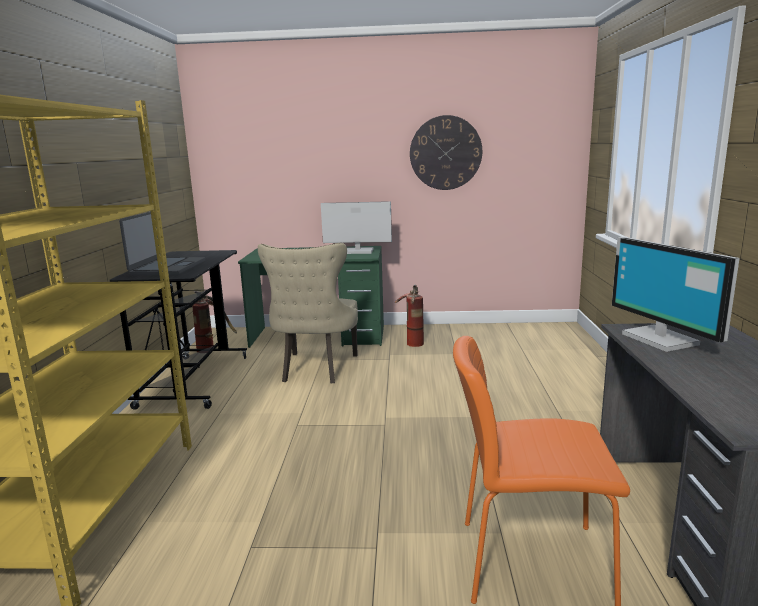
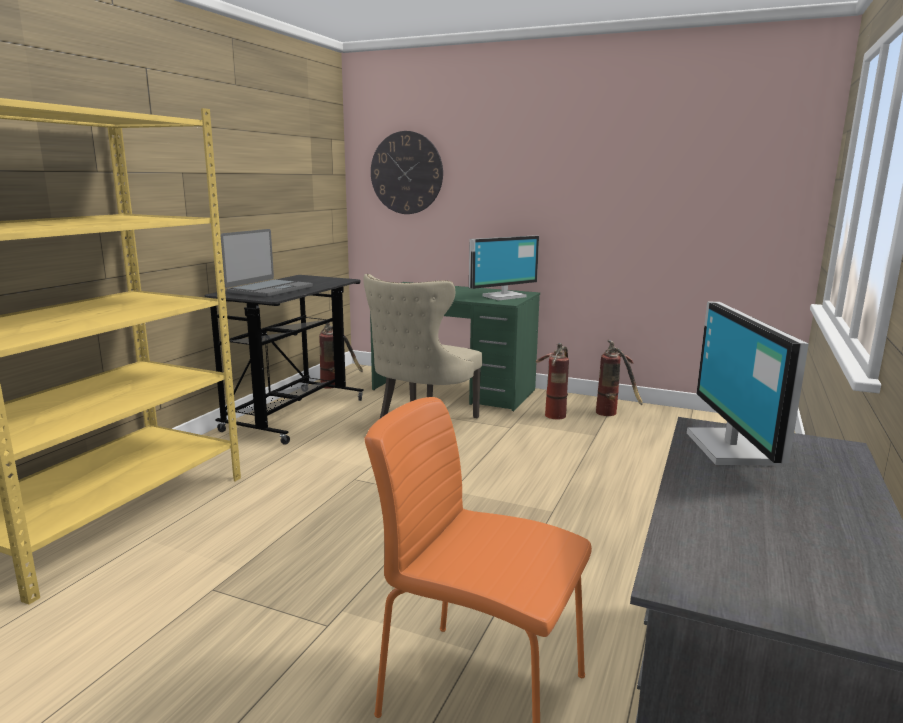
camera: 20 degrees right, 0 degrees up
monitor [321,201,392,254] -> monitor turned 120 degrees clockwise [469,235,539,300]
wall clock [410,115,482,190] -> wall clock moved to [371,131,443,214]
none -> fire extinguisher [596,340,643,416]

